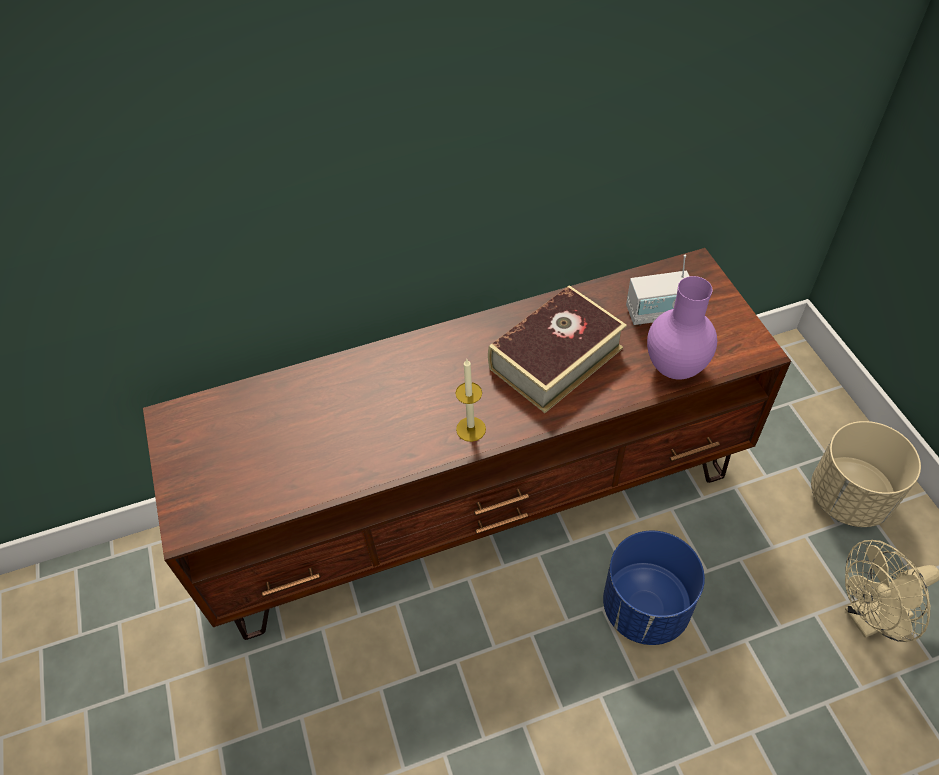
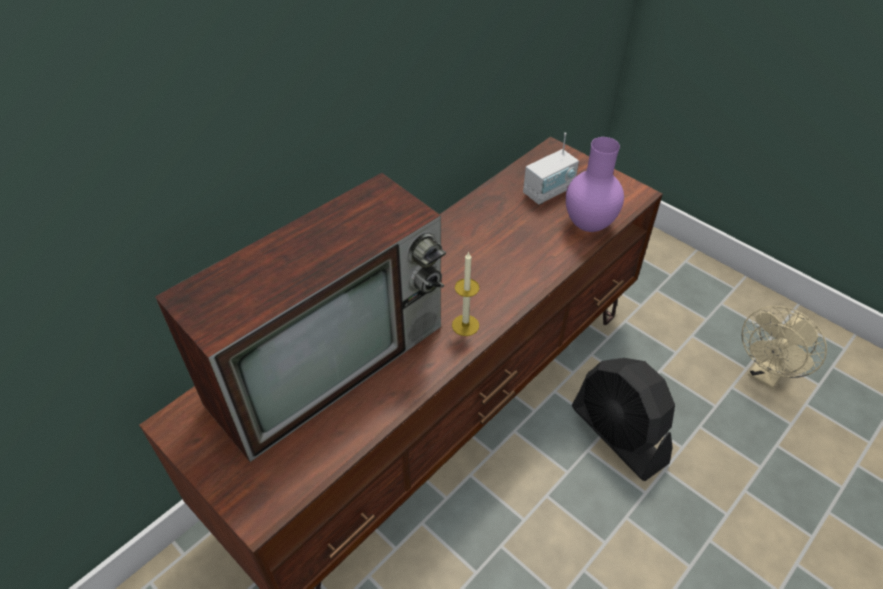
camera: 30 degrees left, 5 degrees down
book [488,285,627,413] -> none
blue planter [603,531,705,645] -> black fan [572,358,675,481]
beige planter [811,421,921,527] -> none
none -> television [155,173,446,462]

